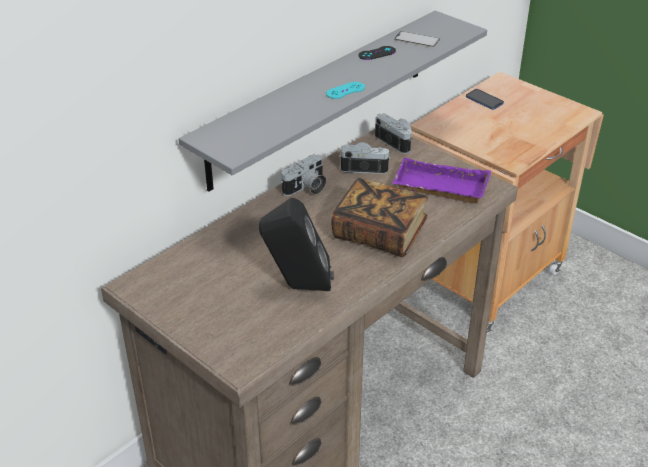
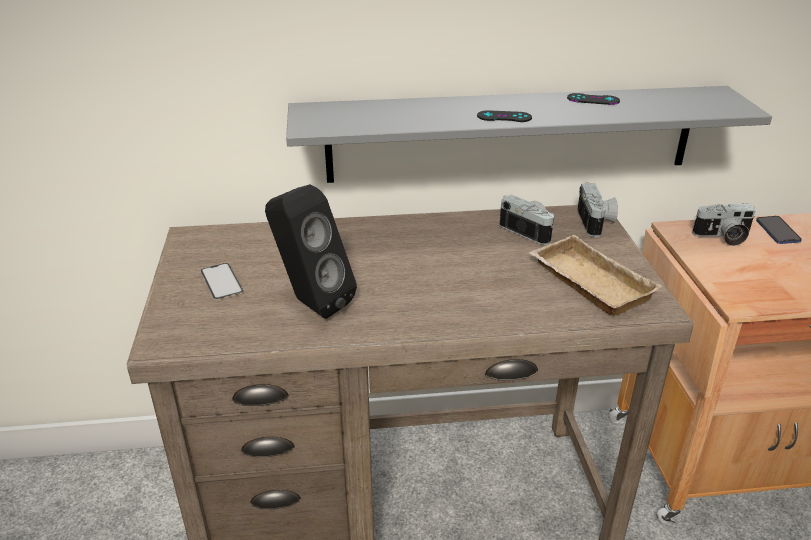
camera: 40 degrees right, 5 degrees down
camera [281,154,326,196] -> camera moved to [692,204,756,246]
turquoise game controller [326,82,365,99] -> black game controller [477,110,532,122]
book [331,177,428,257] -> none
purple tray [392,157,491,204] -> beige tray [529,235,662,316]
phone [394,31,440,47] -> phone moved to [201,263,244,300]

